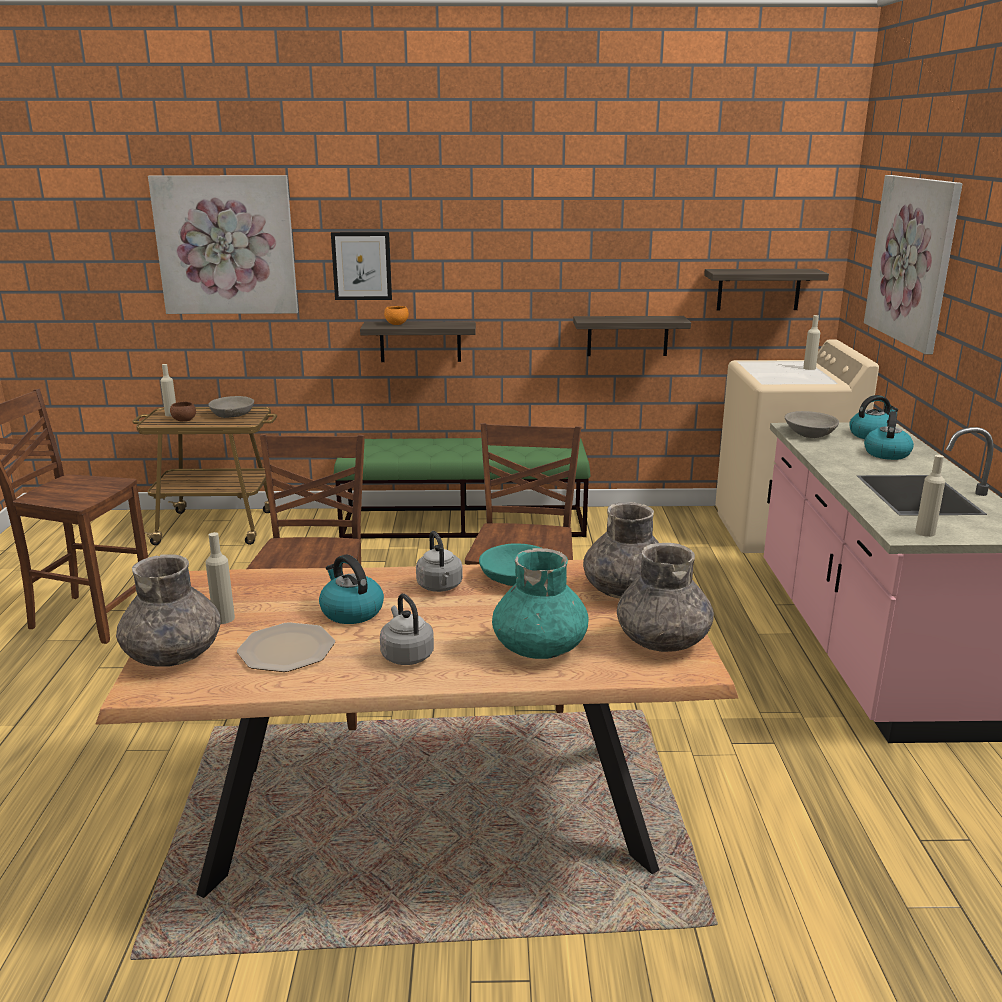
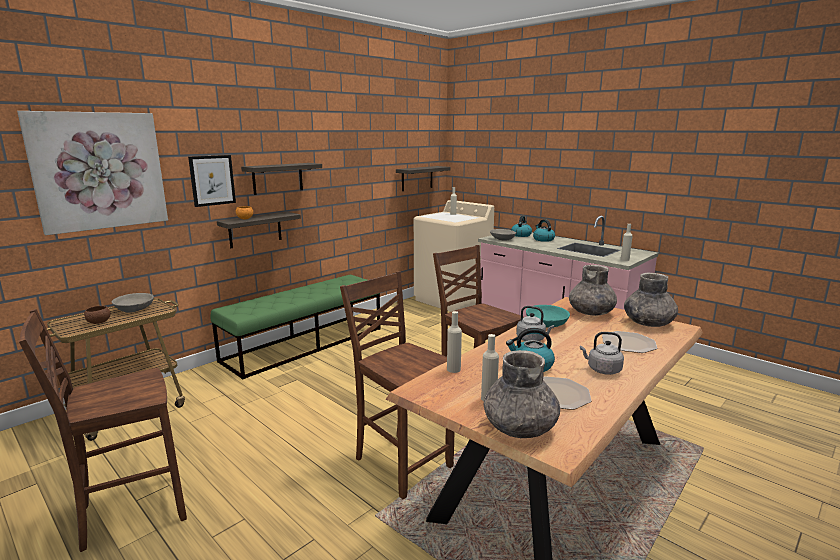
camera: 45 degrees left, 5 degrees down
beige bottle [160,364,176,417] -> beige bottle moved to [447,311,462,373]
turquoise vase [492,548,589,659] -> plate [602,331,657,353]
shelf [573,316,691,356] -> shelf moved to [241,163,322,195]
picture [864,175,963,354] -> none

